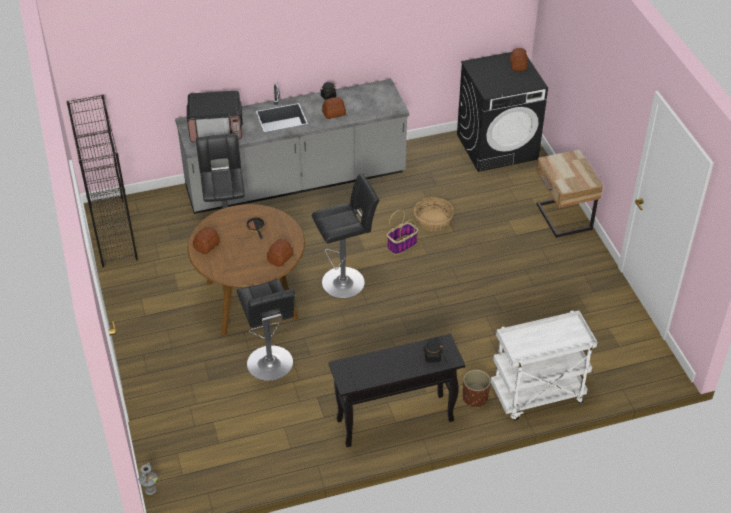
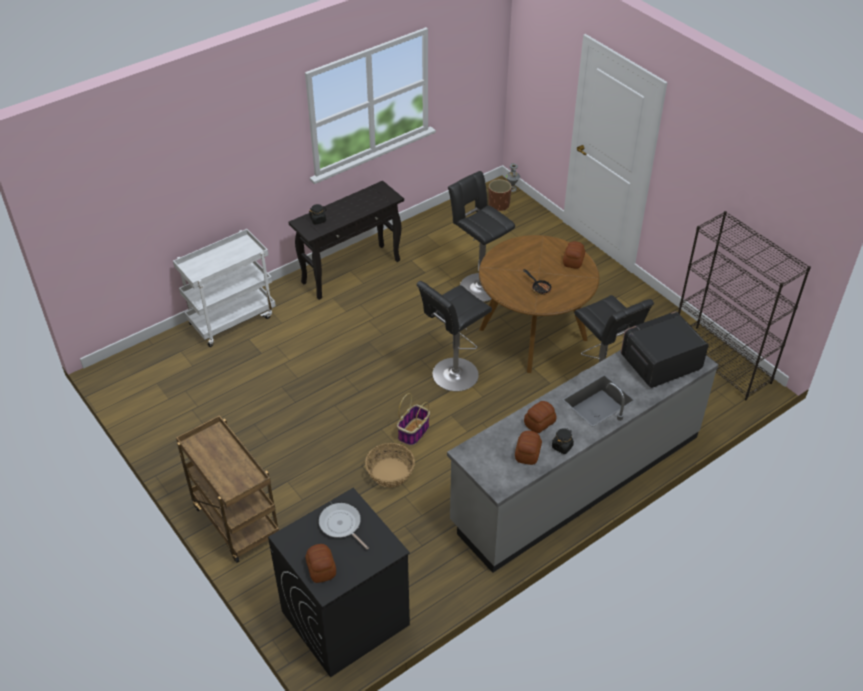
camera: 160 degrees right, 0 degrees up
bread [267,239,293,267] -> bread moved to [515,431,542,465]
brown planter [463,370,491,408] -> brown planter moved to [489,179,512,211]
beige nightstand [536,149,603,238] -> brown cart [176,415,279,563]
none -> frying pan [319,503,369,550]

